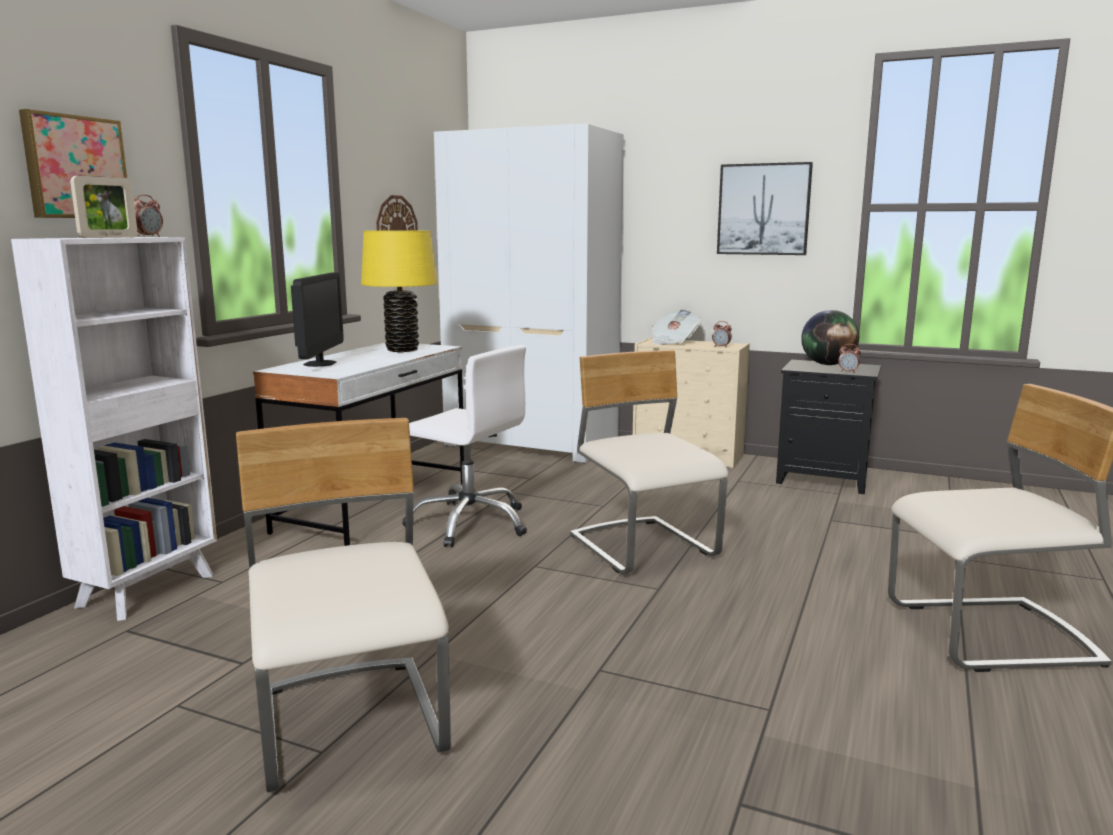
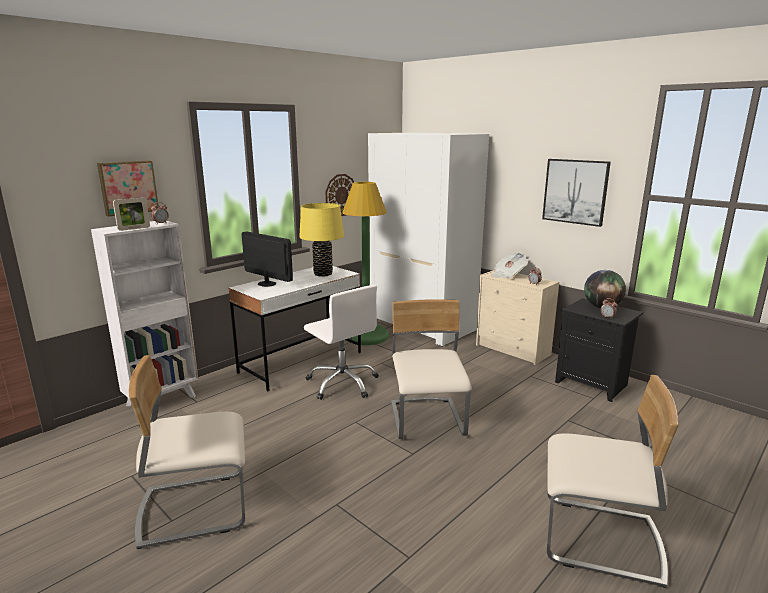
camera: 20 degrees right, 5 degrees up
beige chair [236,418,451,792] -> beige chair turned 105 degrees counterclockwise [129,355,245,549]
monitor [291,273,344,367] -> monitor turned 75 degrees counterclockwise [242,231,293,287]
none -> green floor lamp [342,182,389,345]

